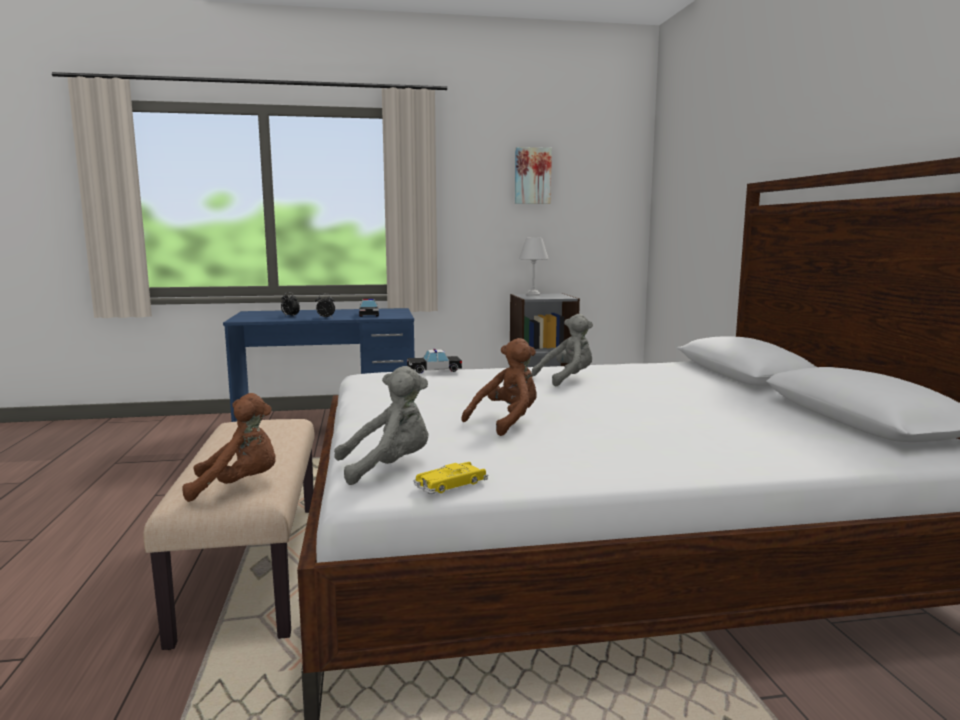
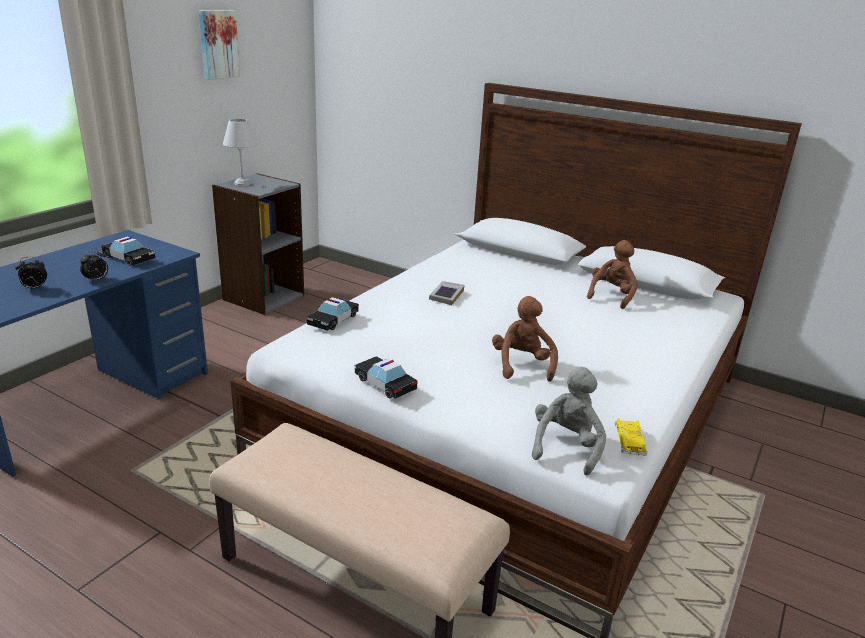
camera: 50 degrees left, 15 degrees up
brown plush toy [182,393,276,502] -> brown plush toy moved to [587,240,638,309]
grey plush toy [531,314,593,387] -> book [429,281,465,305]
none -> toy car [355,356,418,399]

